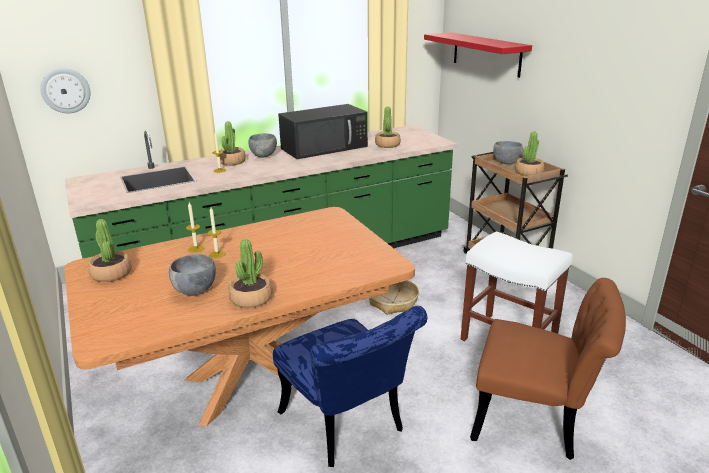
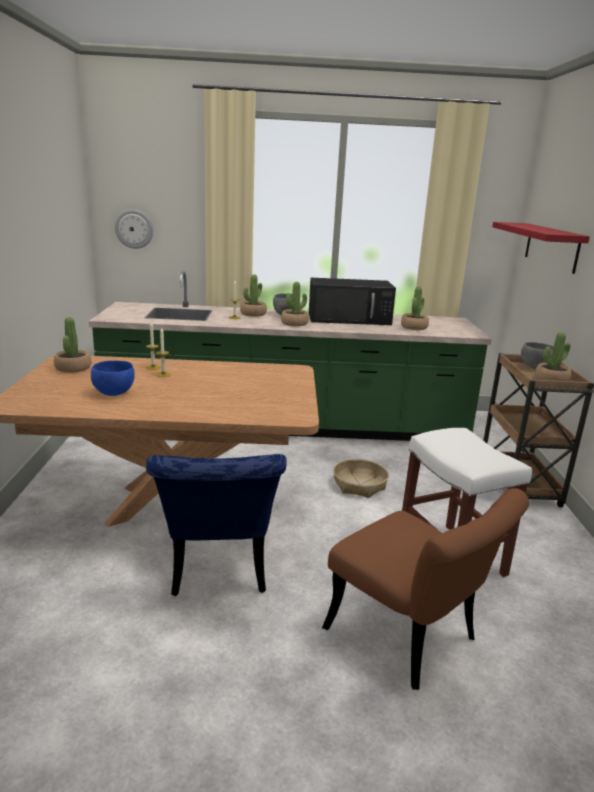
camera: 25 degrees right, 5 degrees down
grey bowl [169,254,216,296] -> blue bowl [91,360,135,396]
potted plant [228,239,273,308] -> potted plant moved to [281,282,309,326]

